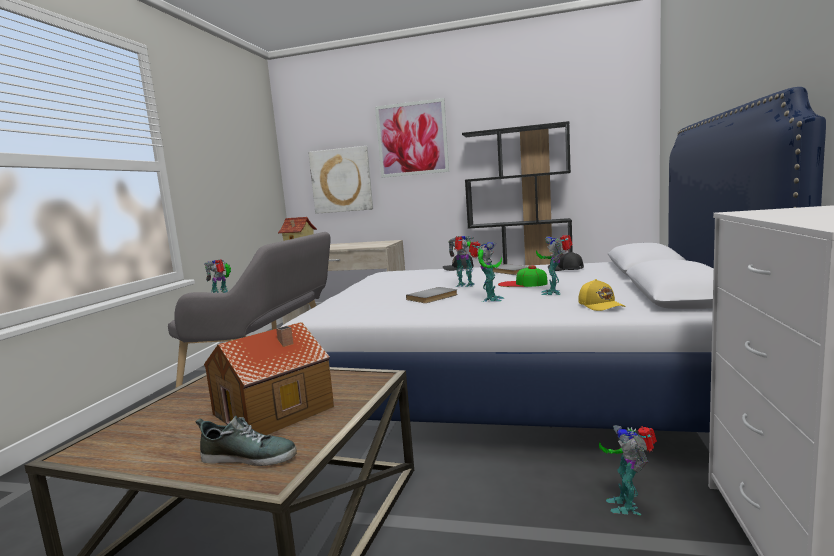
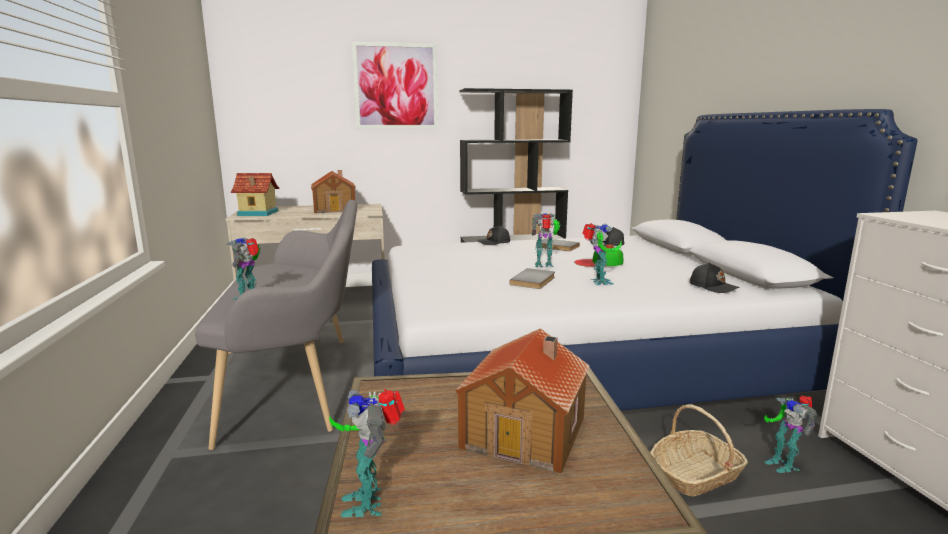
camera: 25 degrees left, 5 degrees up
shoe [196,416,297,466] -> none
picture [308,146,373,214] -> none
toy robot [536,235,573,295] -> toy robot moved to [329,389,405,518]
yellow cap [578,279,626,311] -> black cap [690,262,740,293]
none -> toy house [311,170,356,213]
none -> basket [650,404,748,497]

